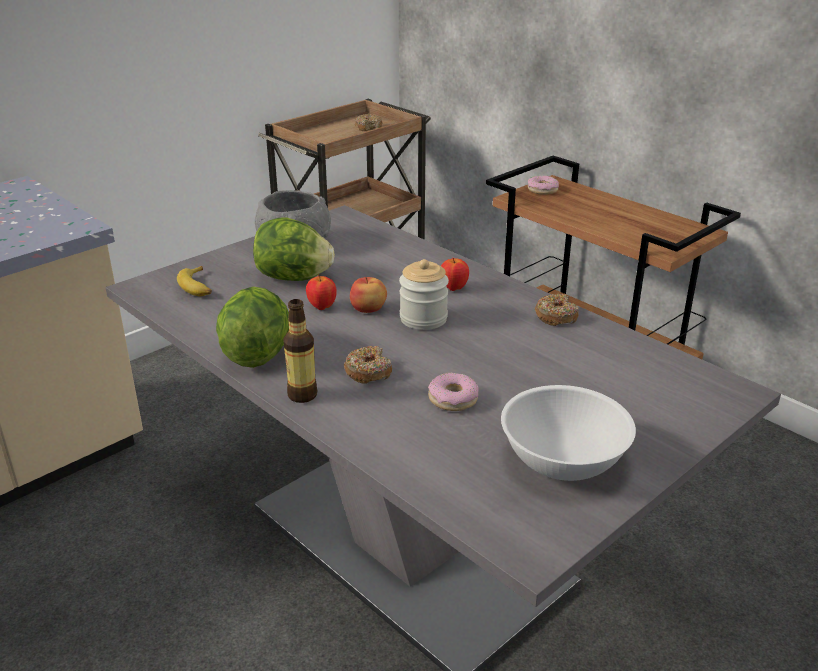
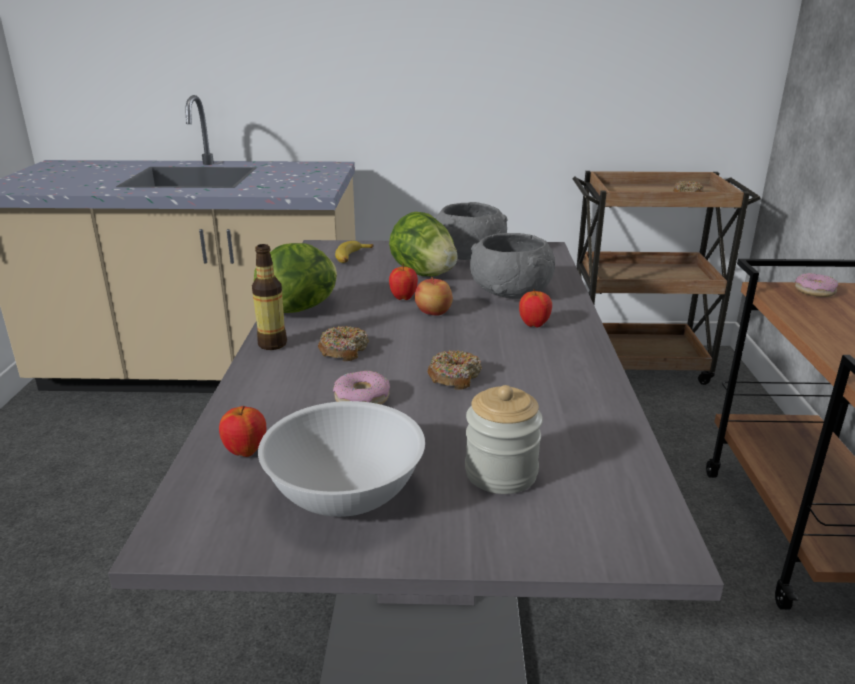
camera: 45 degrees right, 5 degrees down
jar [399,259,449,330] -> jar moved to [465,385,543,494]
donut [535,294,579,326] -> donut moved to [427,350,482,390]
none -> apple [219,406,266,457]
none -> grey bowl [470,233,555,299]

